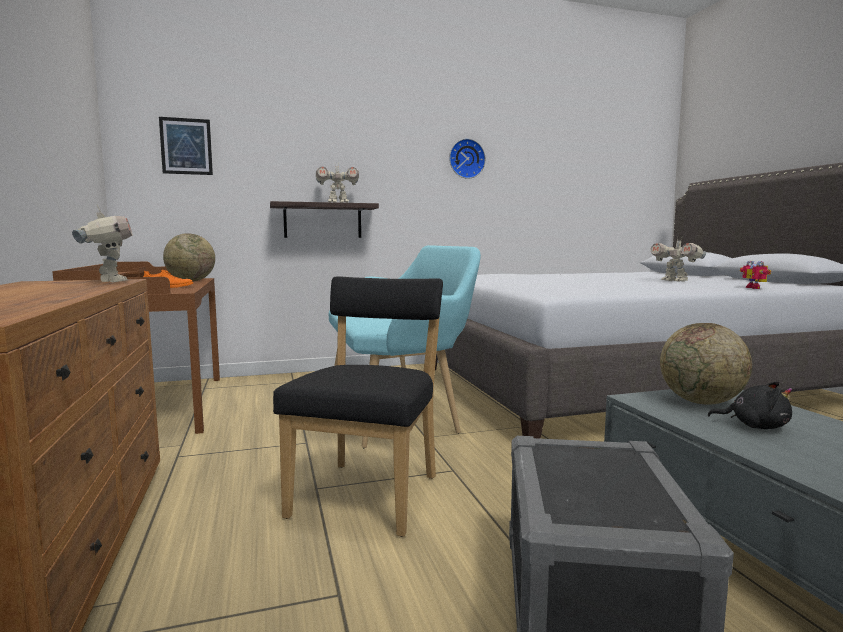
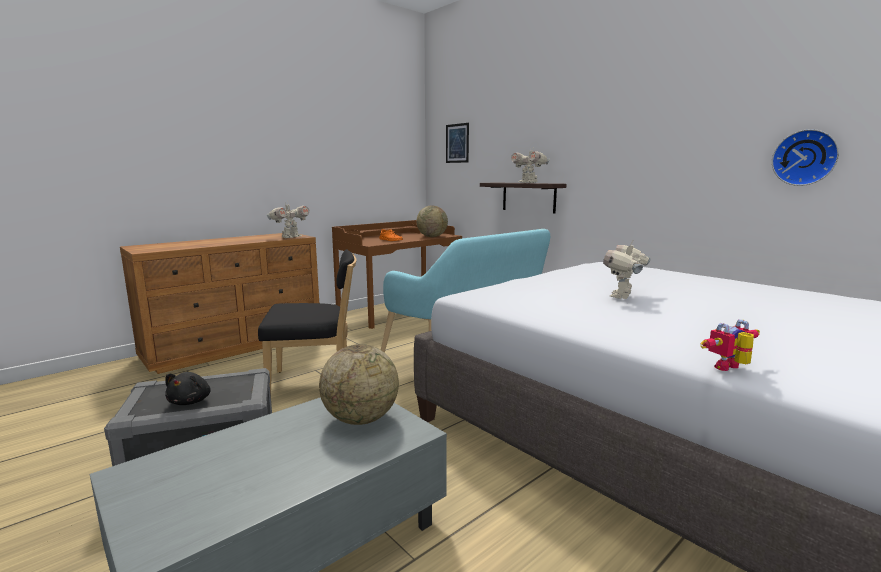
camera: 65 degrees right, 5 degrees up
wall clock [449,139,486,179] -> wall clock moved to [772,129,839,186]
toy robot [650,236,706,282] -> toy robot moved to [603,239,651,299]
black plush toy [708,381,792,429] -> black plush toy moved to [165,372,211,405]

